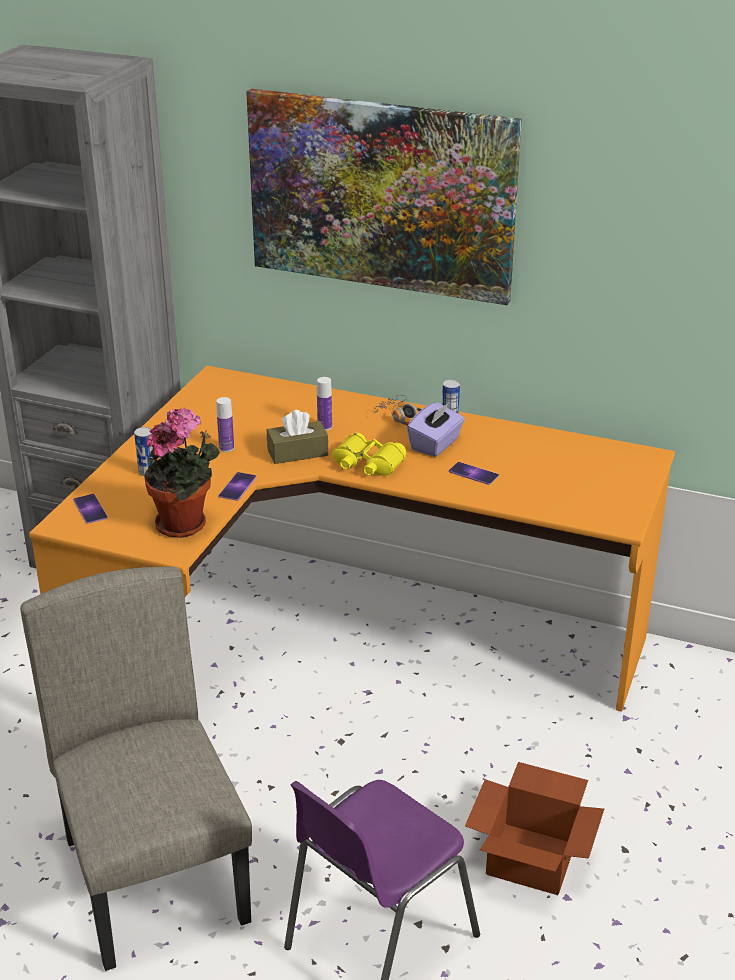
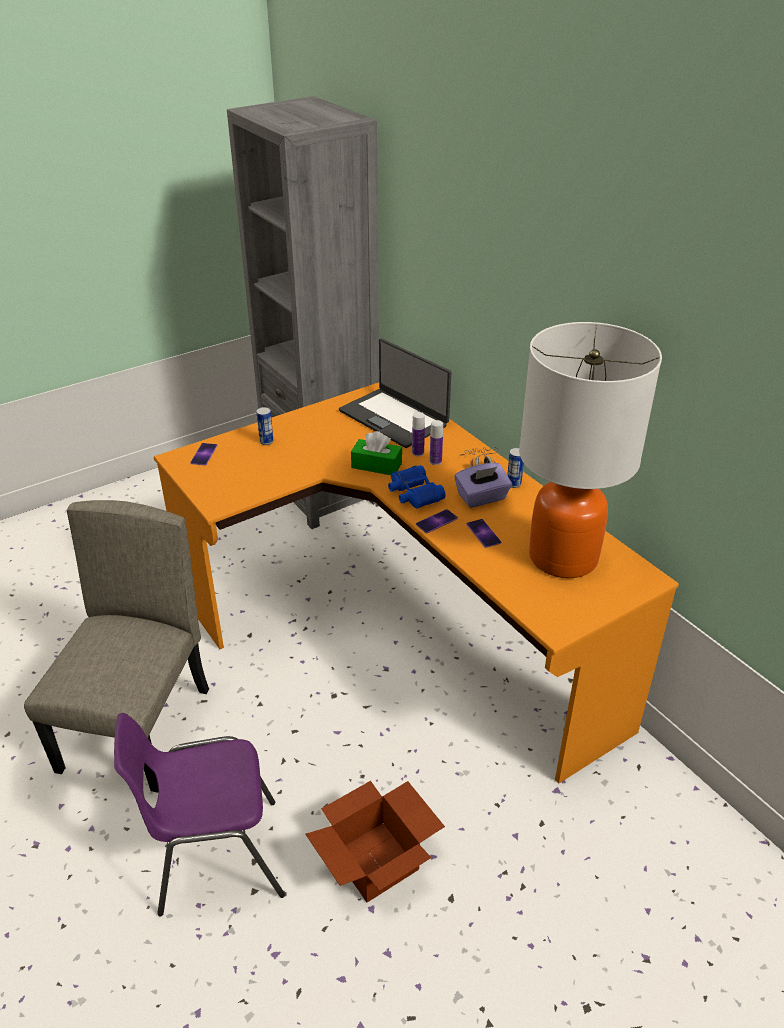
camera: 35 degrees right, 5 degrees up
potted plant [144,407,220,538] -> none
bottle [216,397,234,452] -> bottle moved to [430,420,443,465]
phone [219,472,256,501] -> phone moved to [416,509,458,533]
picture [246,89,522,305] -> none
brown tissue box [267,410,328,464] -> green tissue box [351,431,402,475]
yellow binoculars [332,433,406,476] -> blue binoculars [388,465,445,508]
none -> laptop [339,338,451,448]
none -> table lamp [519,322,662,578]

